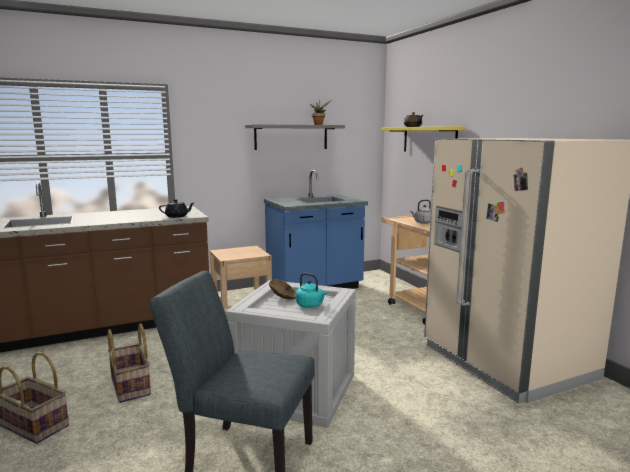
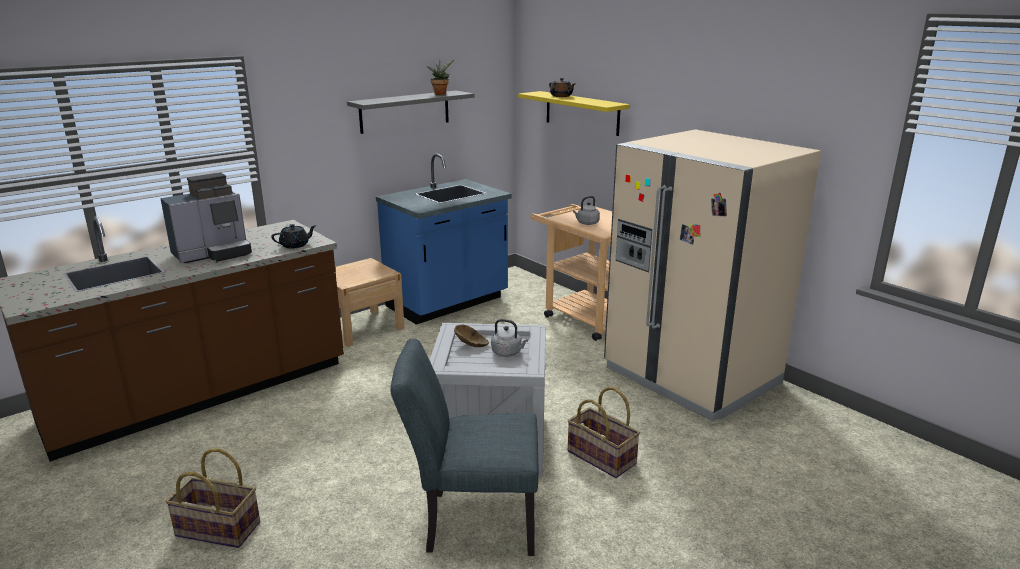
camera: 15 degrees left, 10 degrees up
basket [108,323,151,403] -> basket moved to [568,387,640,478]
turquoise kettle [296,273,327,308] -> grey kettle [491,319,528,357]
none -> coffee machine [160,173,252,263]

